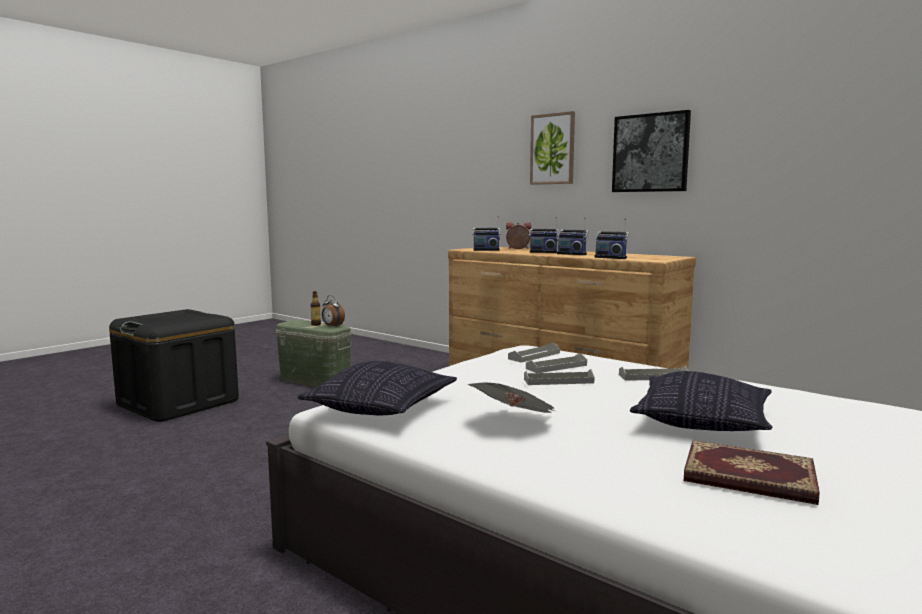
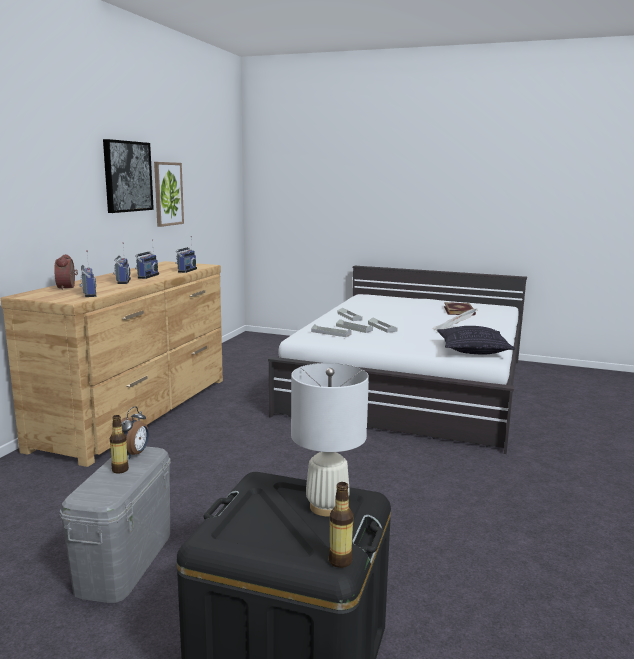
camera: 110 degrees left, 5 degrees up
green storage box [276,320,352,387] -> grey storage box [60,447,171,603]
picture [530,111,575,185] -> picture moved to [154,162,184,227]
pillow [630,371,772,431] -> none
none -> white table lamp [291,363,369,517]
none -> bottle [329,482,354,568]

